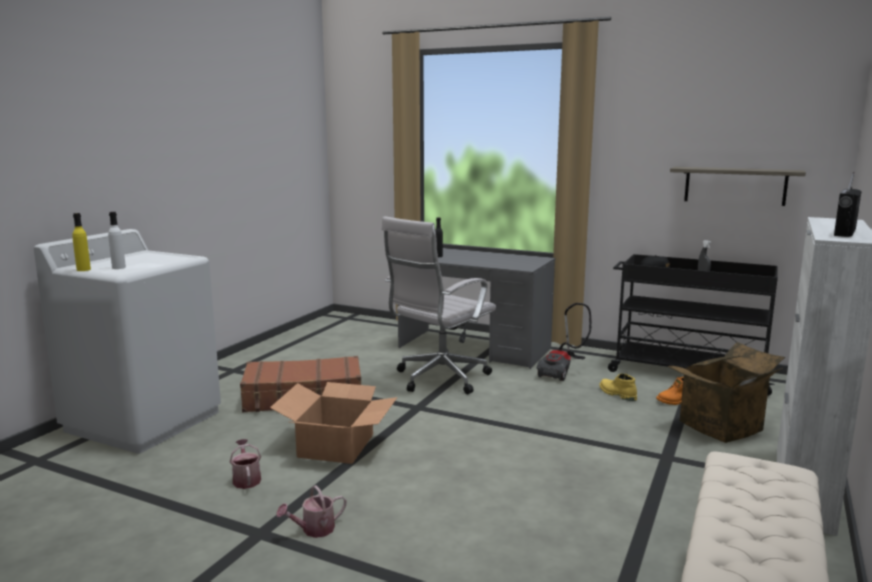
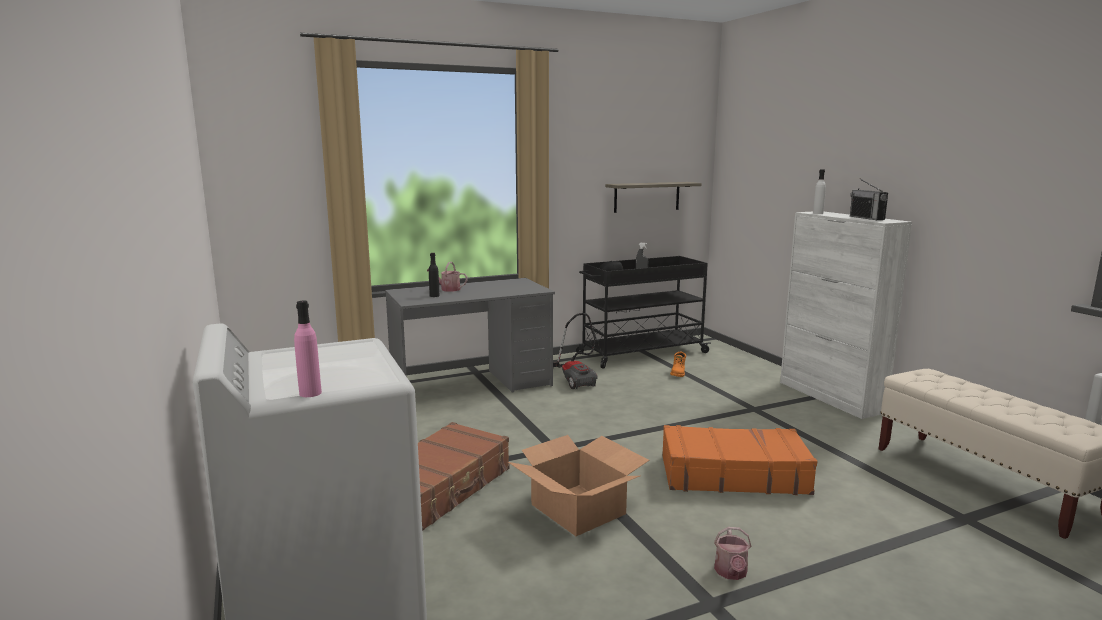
camera: 50 degrees left, 0 degrees up
yellow bottle [72,213,91,271] -> pink bottle [294,301,322,397]
white bottle [108,212,126,269] -> white bottle moved to [813,169,826,214]
watering can [229,439,261,489] -> watering can moved to [427,262,468,292]
white office chair [382,216,496,394] -> none
yellow boot [599,373,637,401] -> none
cardboard box [668,342,785,443] -> none
none -> orange suitcase [662,425,817,495]

